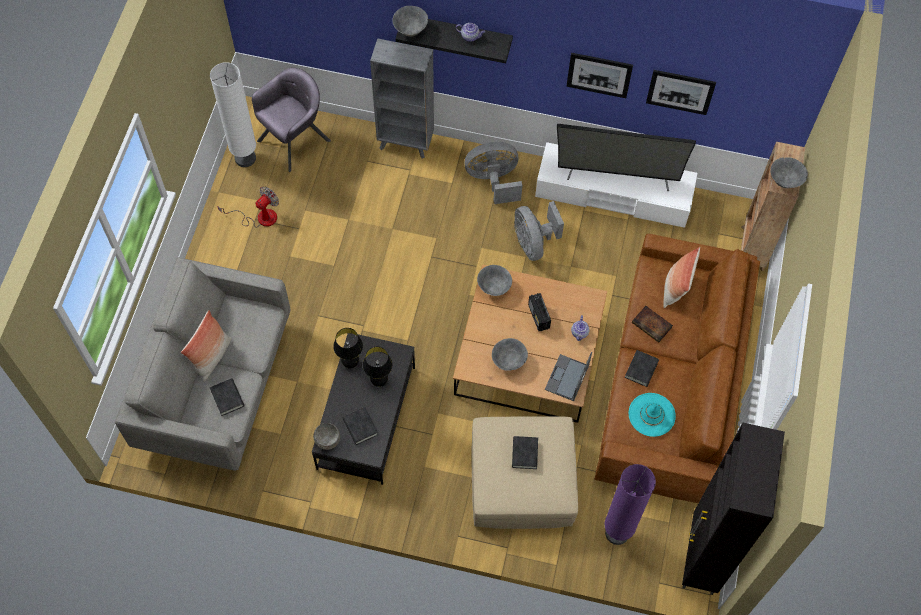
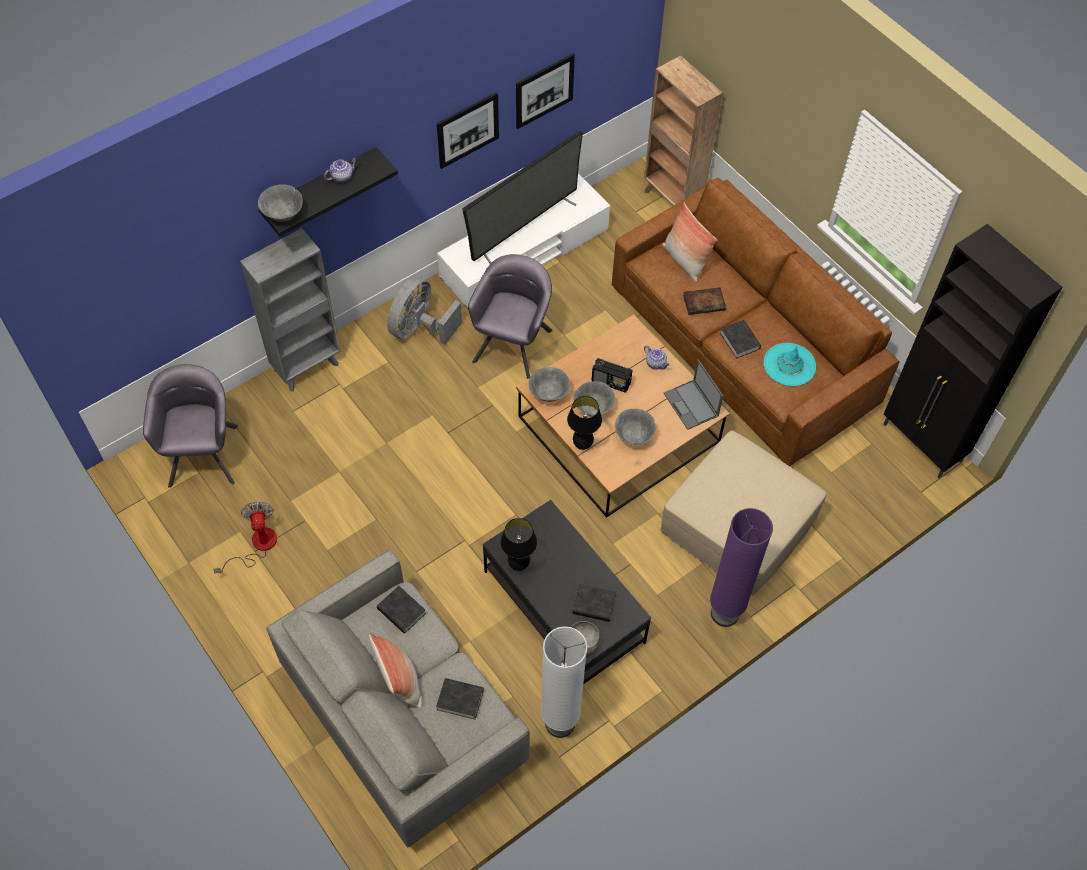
camera: 50 degrees left, 5 degrees down
white floor lamp [210,62,256,167] -> white floor lamp moved to [541,626,587,738]
black table lamp [363,347,393,387] -> black table lamp moved to [567,396,602,450]
black book [512,436,538,469] -> black book moved to [377,586,426,633]
grey fan [514,201,564,261] -> grey armchair [468,254,553,379]
purple floor lamp [604,464,656,545] -> purple floor lamp moved to [710,508,773,627]
grey bowl [770,157,808,188] -> grey bowl moved to [573,381,615,416]

